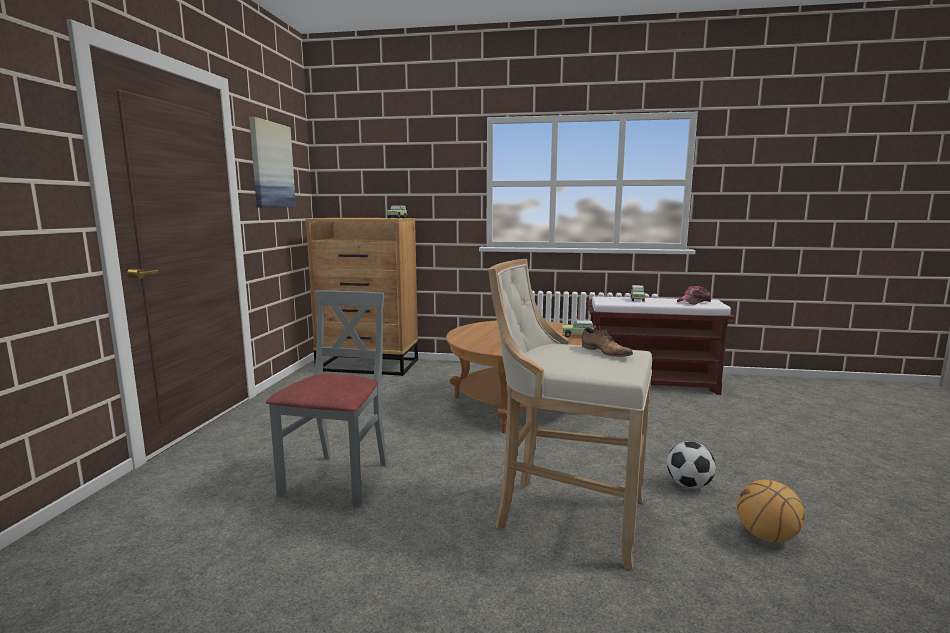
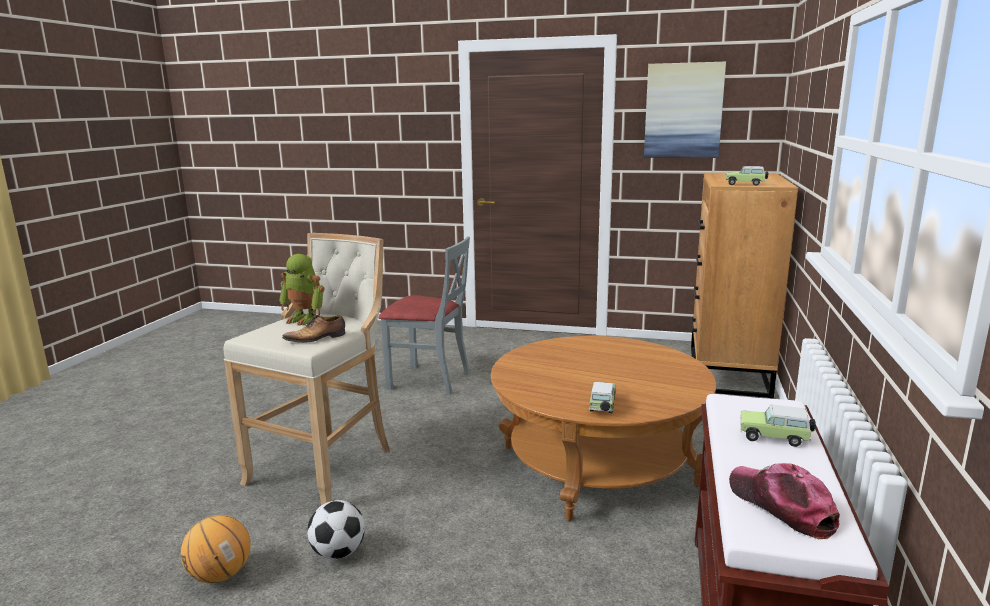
camera: 95 degrees right, 5 degrees up
none -> toy robot [279,254,325,326]

